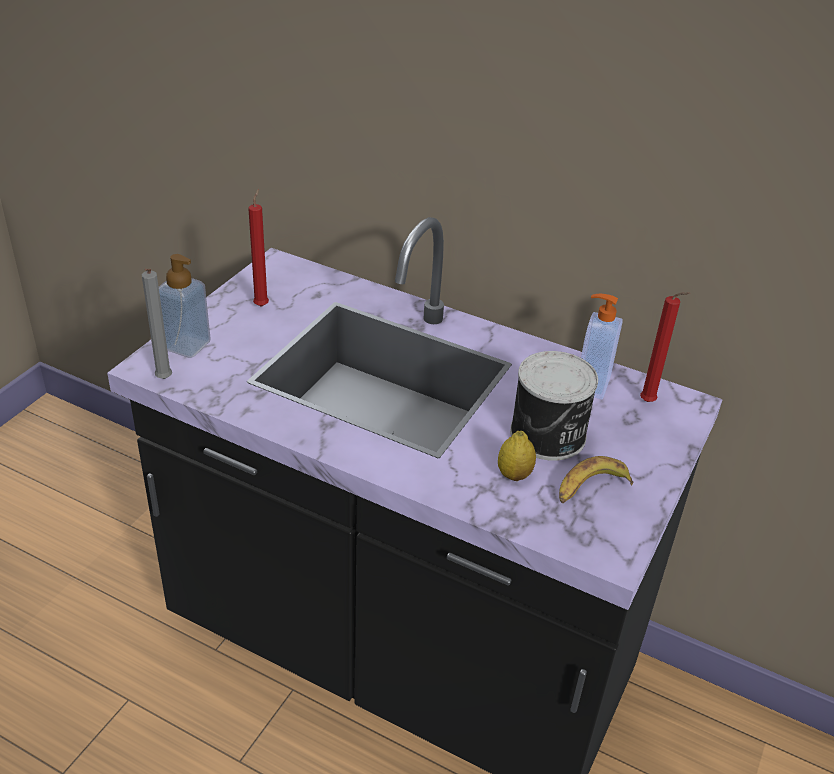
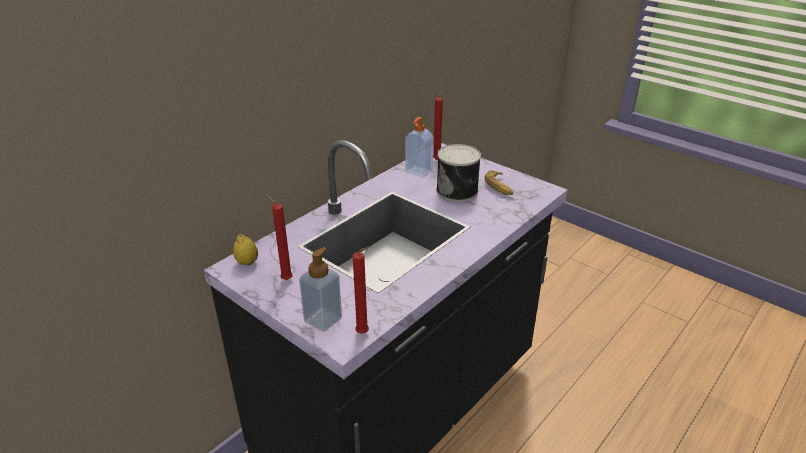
camera: 75 degrees left, 5 degrees down
grey candle [142,268,172,379] -> red candle [353,246,370,333]
lemon [498,431,536,481] -> lemon moved to [233,234,258,265]

